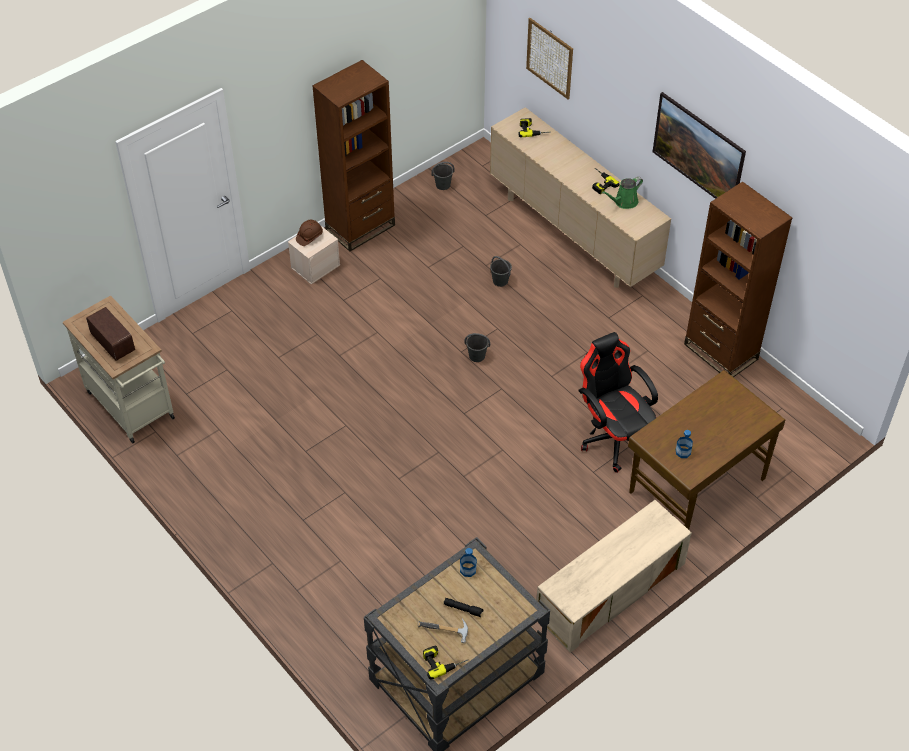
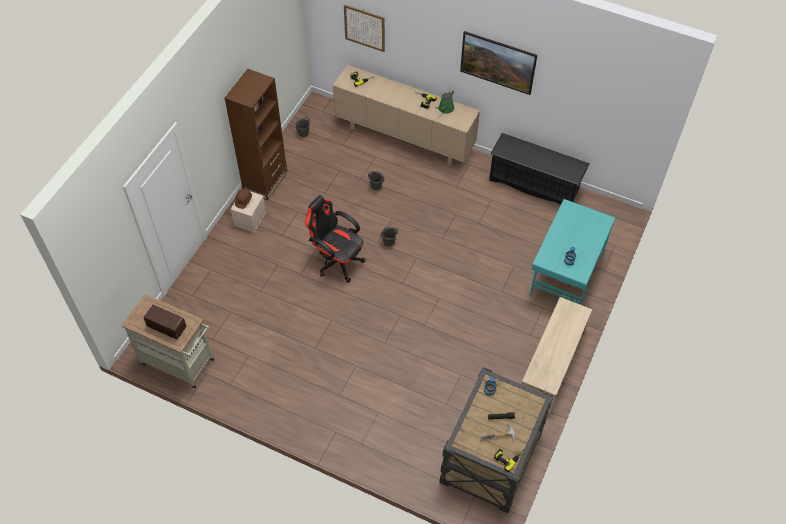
camera: 25 degrees left, 5 degrees up
black office chair [578,332,658,473] -> black office chair moved to [305,195,366,283]
brown desk [628,370,785,530] -> turquoise desk [530,199,616,305]
brown bookcase [684,181,792,377] -> black shoe rack [489,133,590,204]

